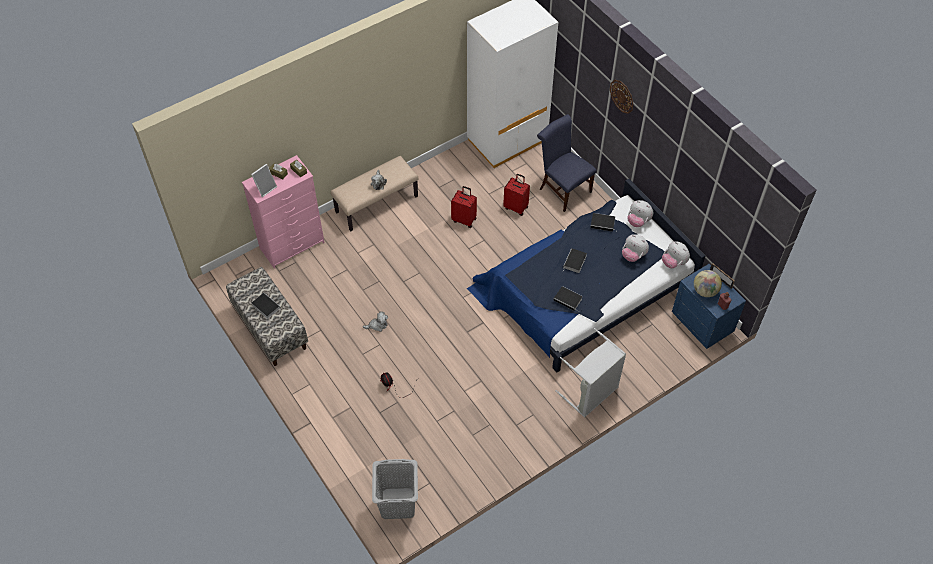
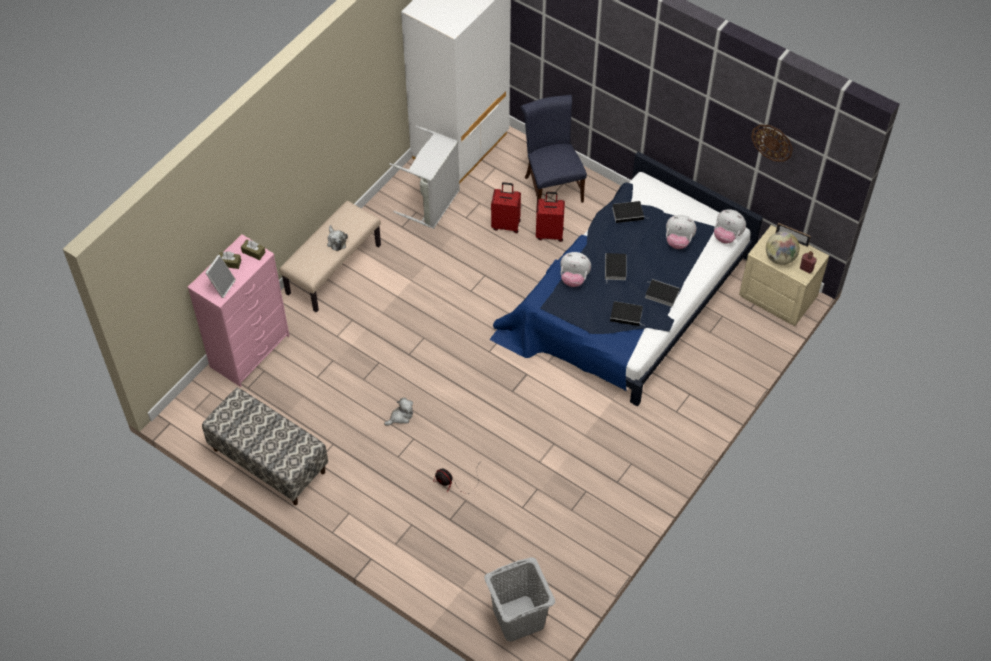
camera: 20 degrees left, 0 degrees up
book [252,293,280,319] -> book moved to [645,279,680,307]
red suitcase [451,186,477,228] -> red suitcase moved to [536,192,565,242]
blue chair [537,114,597,212] -> blue chair turned 45 degrees clockwise [521,95,587,212]
grey laundry basket [555,328,626,418] -> grey laundry basket moved to [389,126,460,229]
wall clock [610,80,633,114] -> wall clock moved to [751,124,793,162]
plush toy [627,200,653,227] -> plush toy moved to [560,252,591,287]
blue nightstand [672,264,746,349] -> beige nightstand [739,225,829,326]

